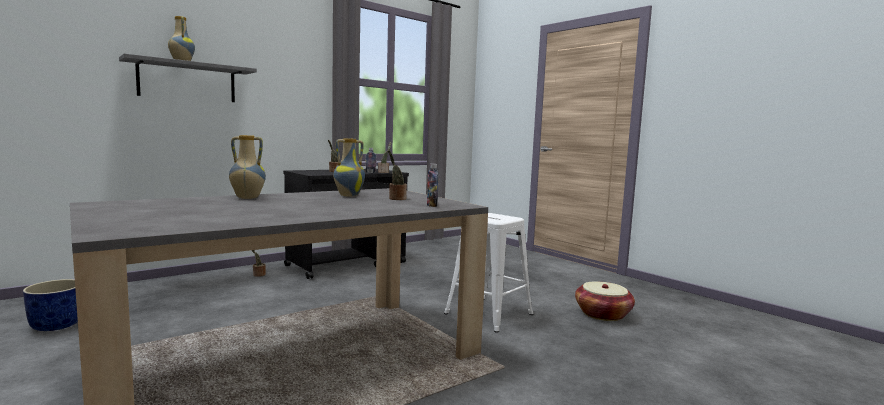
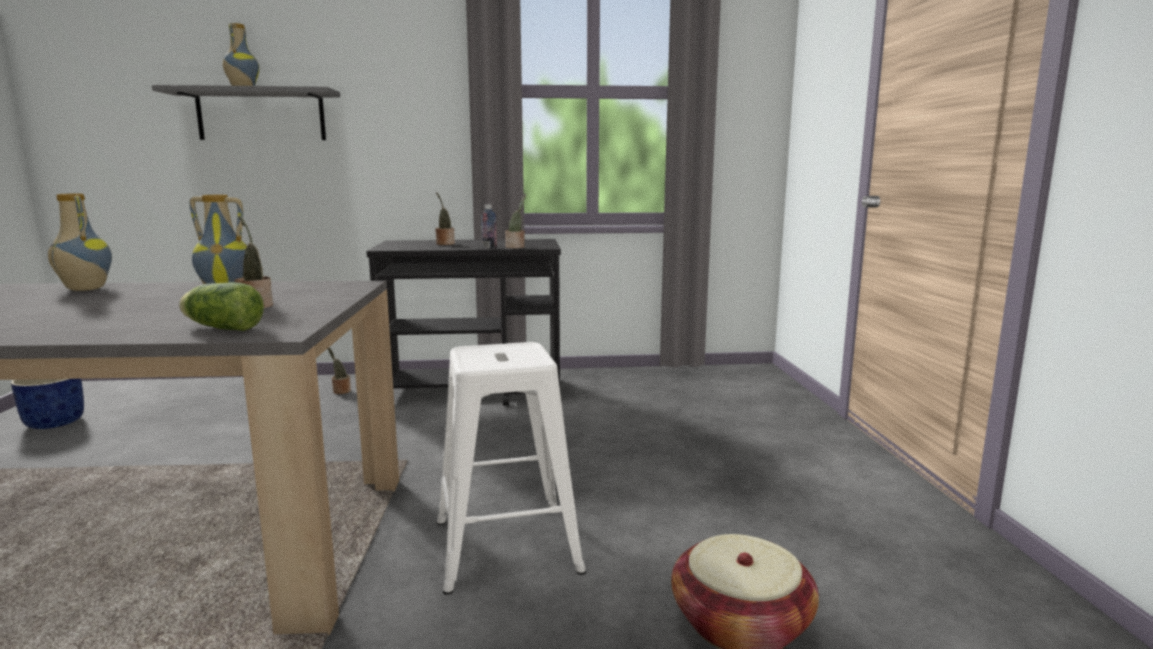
camera: 35 degrees right, 5 degrees up
bottle [427,164,439,207] -> lettuce [179,282,264,331]

